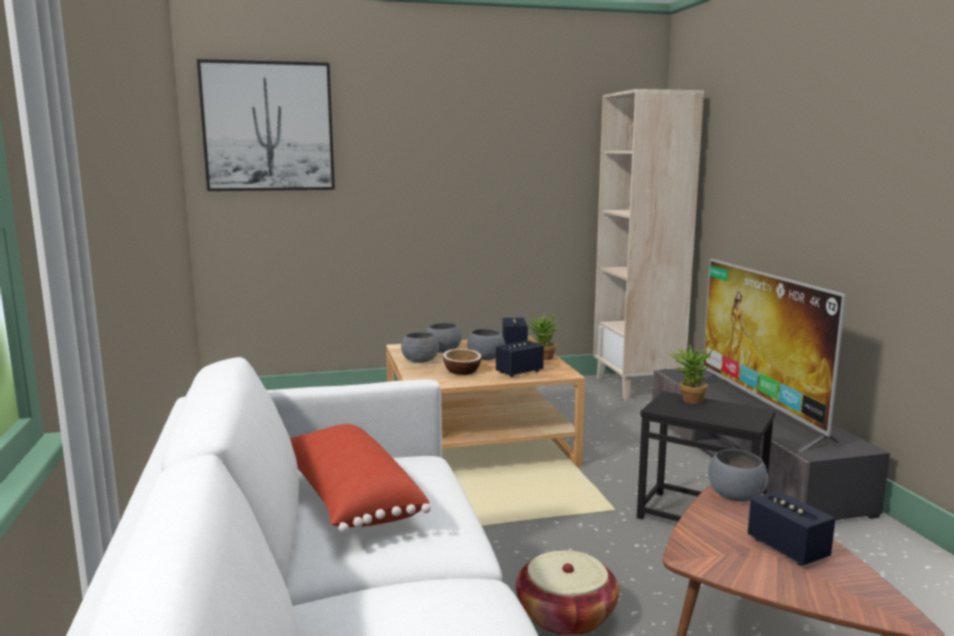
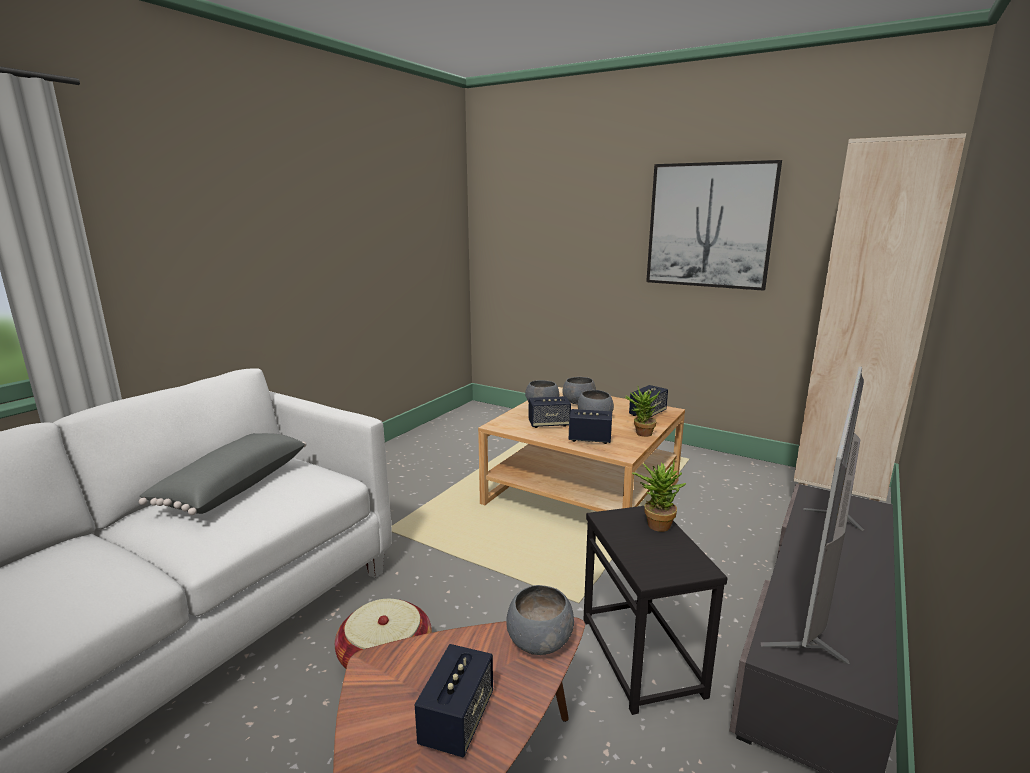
camera: 45 degrees right, 5 degrees up
picture [197,59,335,191] -> picture moved to [646,160,782,291]
red pillow [290,424,431,533] -> grey pillow [139,433,306,515]
bowl [443,349,482,375] -> speaker [529,396,571,428]

